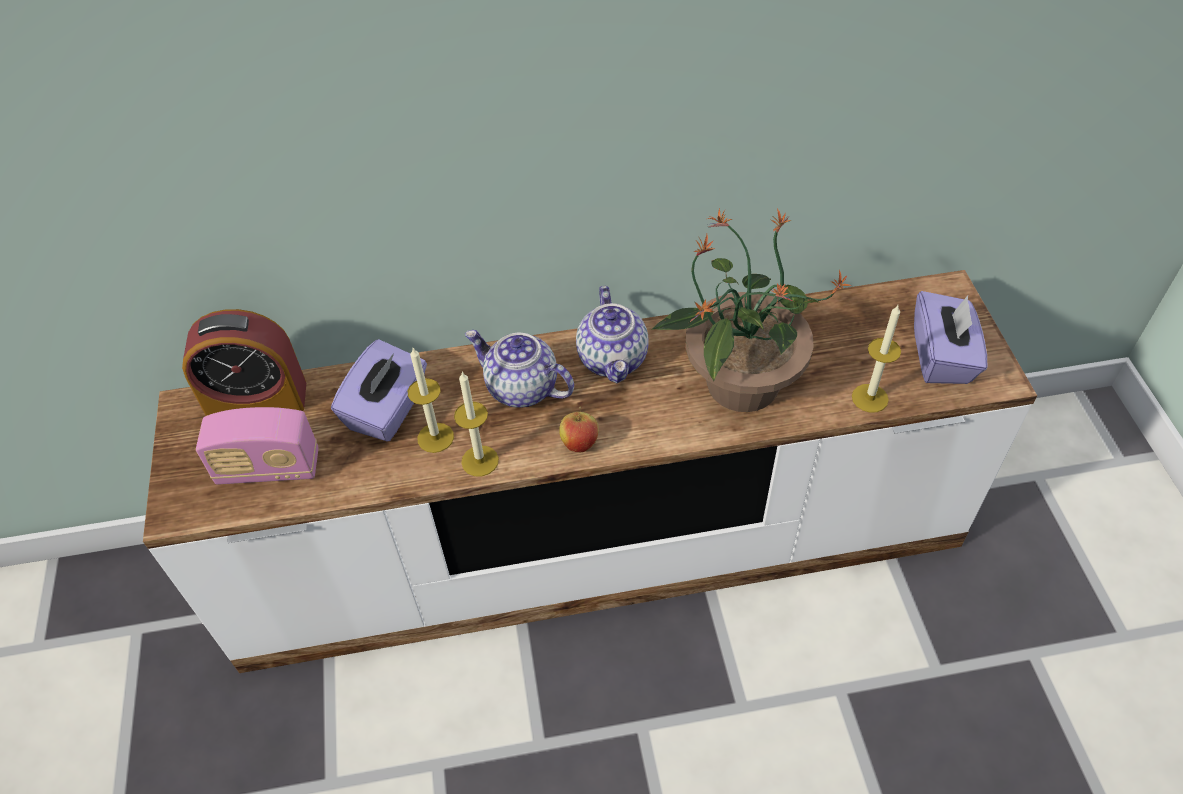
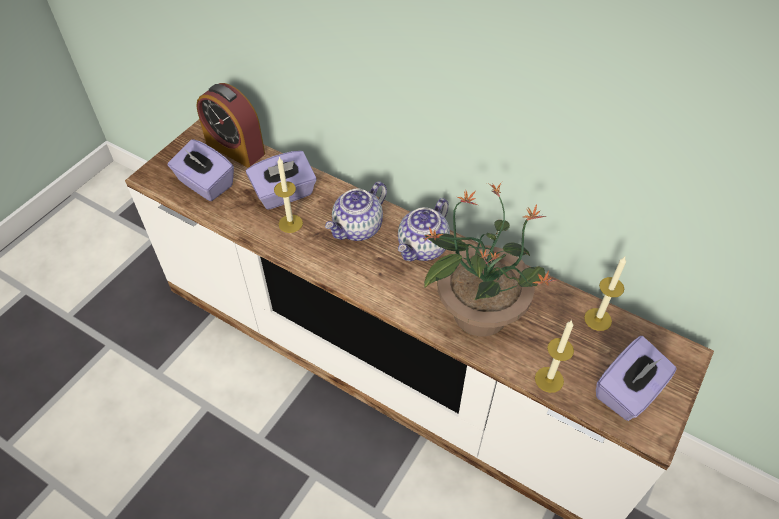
camera: 40 degrees right, 0 degrees up
radio [196,407,319,485] -> purple tissue box [168,139,234,201]
candle [454,371,499,477] -> candle moved to [584,257,626,331]
teapot [465,330,574,408] -> teapot turned 120 degrees counterclockwise [325,181,387,241]
apple [559,407,599,452] -> none

